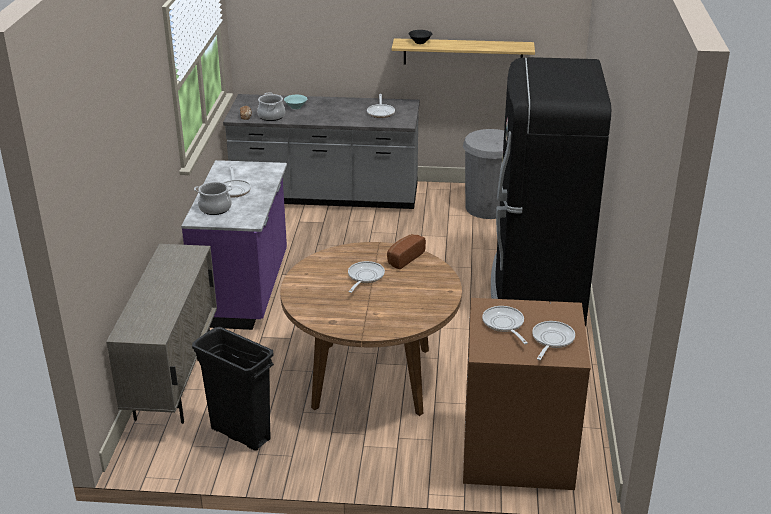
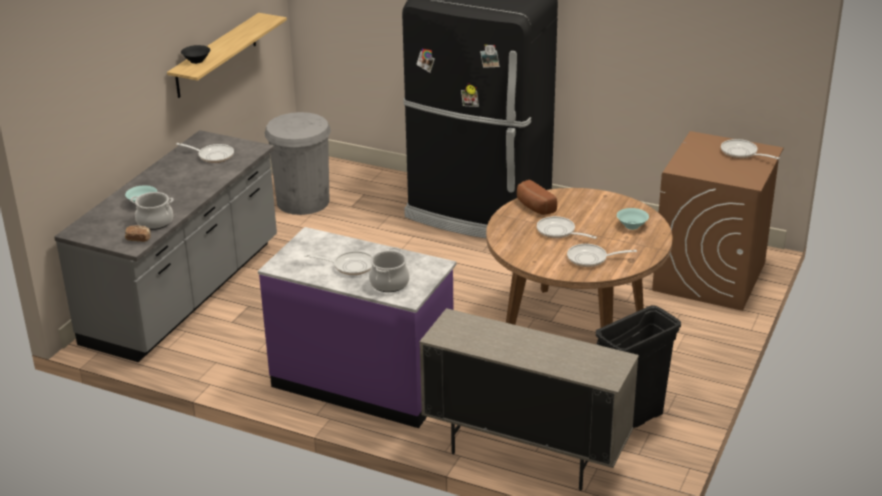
camera: 70 degrees left, 0 degrees up
frying pan [482,306,528,344] -> frying pan moved to [567,244,637,267]
none -> turquoise bowl [617,208,649,230]

